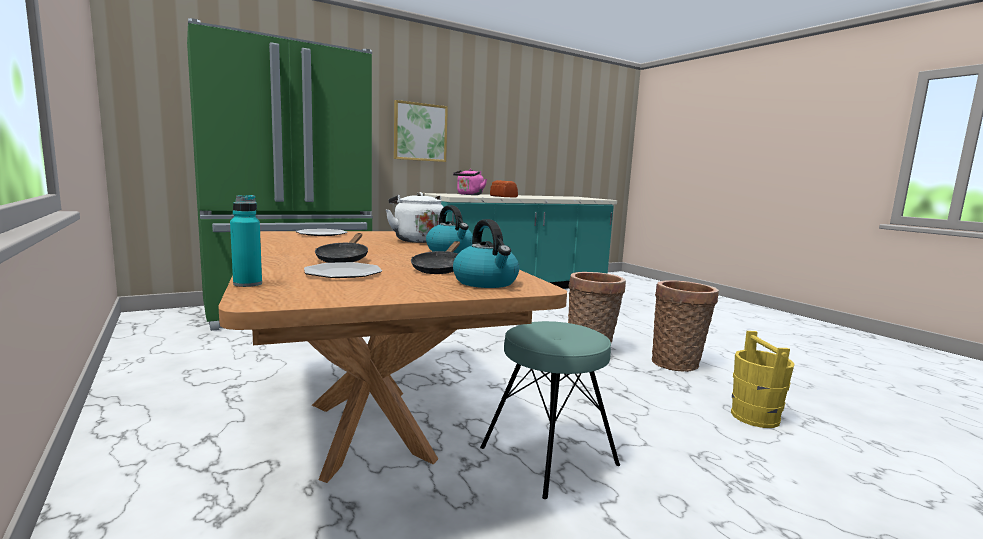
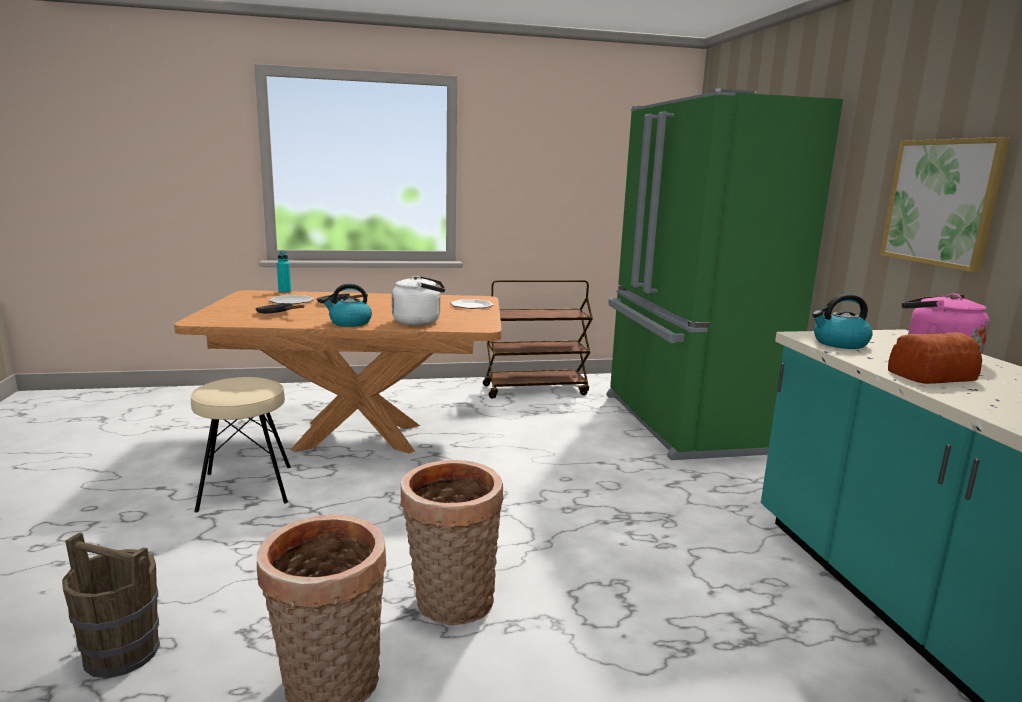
camera: 110 degrees right, 5 degrees up
kettle [453,219,519,288] -> kettle moved to [812,294,873,349]
turquoise stool [480,321,620,499] -> beige stool [191,377,291,512]
yellow bucket [731,331,795,428] -> brown bucket [62,532,160,678]
none -> brown cart [483,280,593,399]

